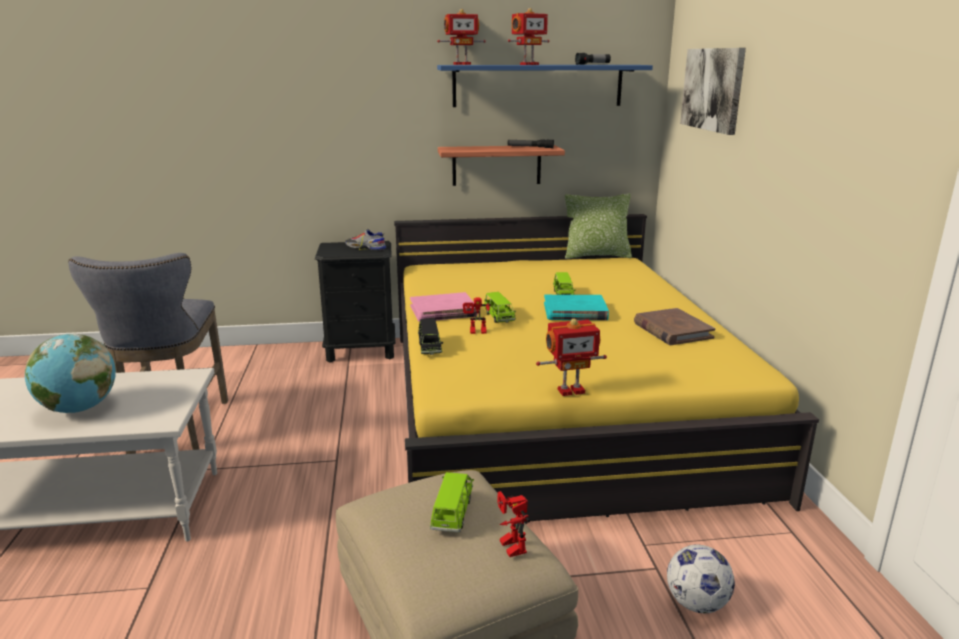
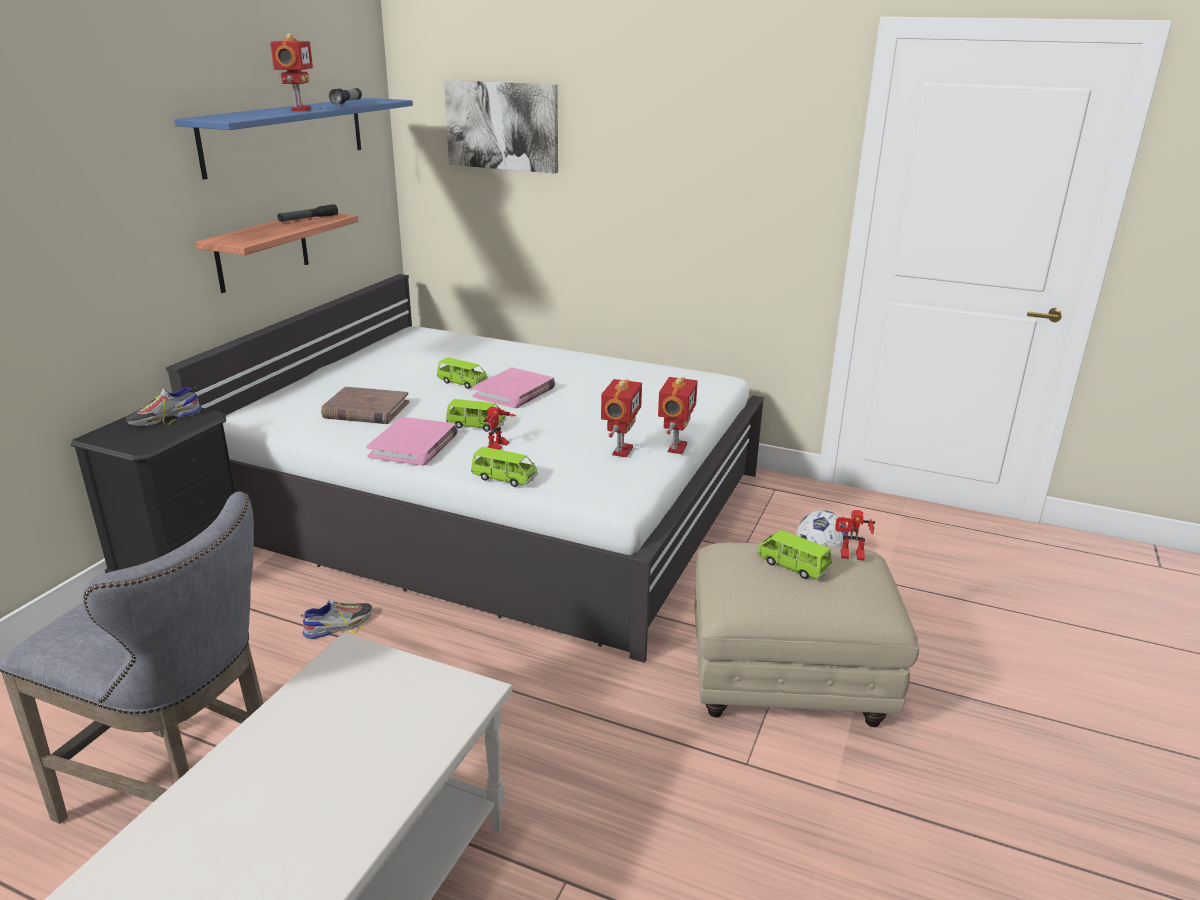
camera: 60 degrees left, 5 degrees up
globe [25,334,116,413] -> none
yellow bed [394,214,819,524] -> white bed [166,274,764,663]
black toy car [418,319,443,355] -> green toy car [471,447,538,487]
toy robot [437,9,486,65] -> toy robot moved to [601,379,642,457]
turquoise book [544,295,609,320] -> pink book [472,367,555,408]
pillow [565,194,632,259] -> none
brown book [634,308,716,345] -> brown book moved to [321,387,409,424]
none -> shoe [301,600,373,639]

